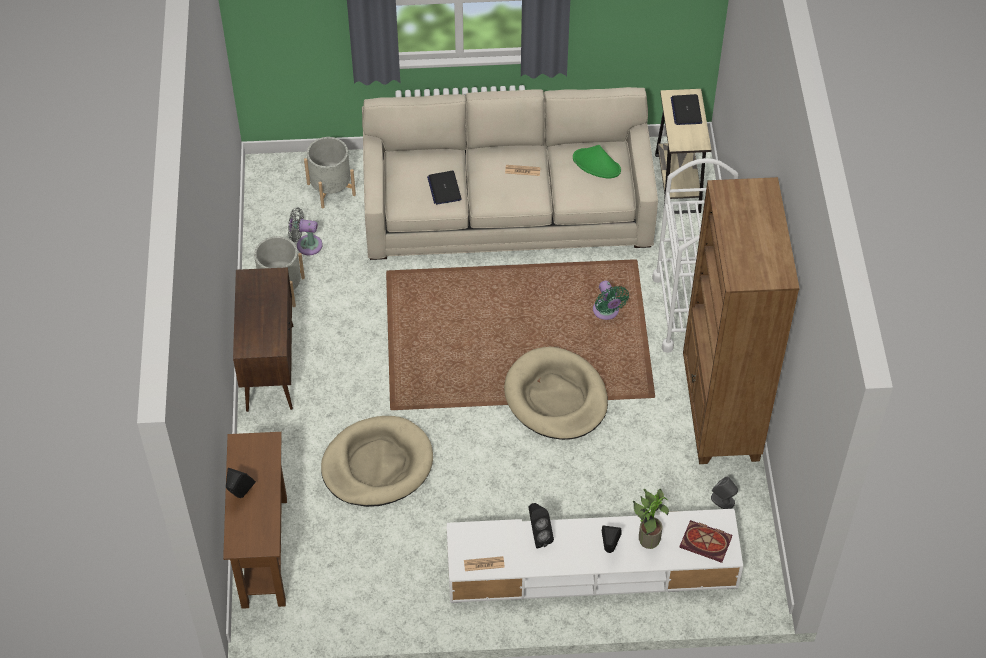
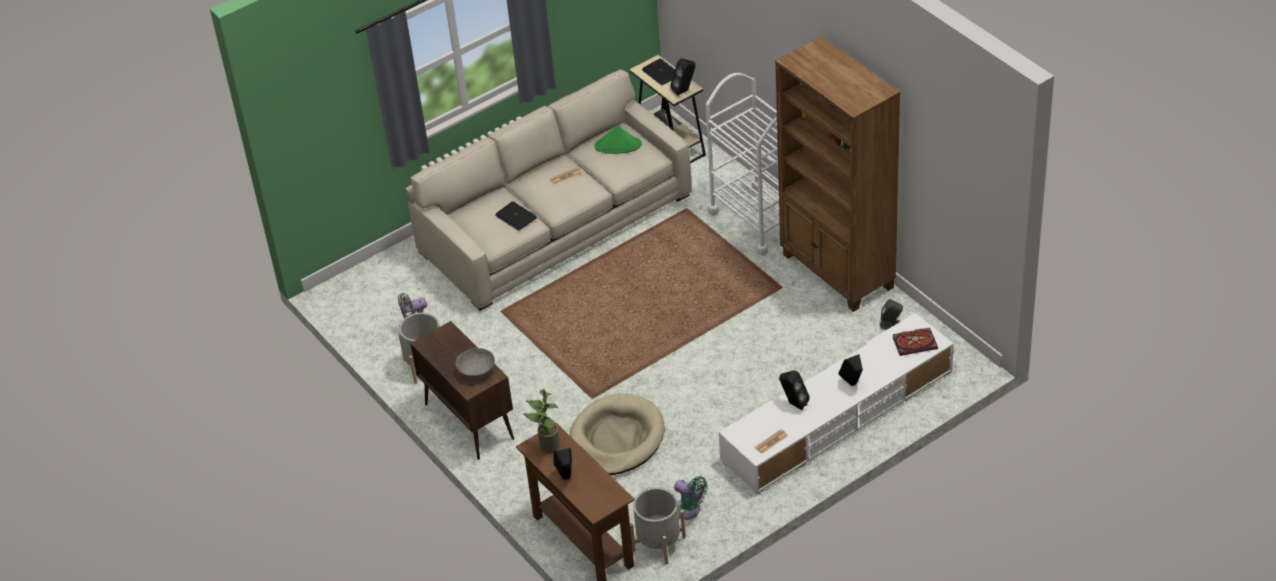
camera: 30 degrees left, 10 degrees down
grey planter [304,137,356,208] -> grey planter moved to [630,488,686,565]
beige dog bed [504,347,608,440] -> none
green fan [593,281,629,320] -> green fan moved to [674,476,708,520]
potted plant [633,489,669,549] -> potted plant moved to [523,389,560,453]
none -> grey bowl [456,348,495,379]
none -> black speaker [670,58,696,96]

